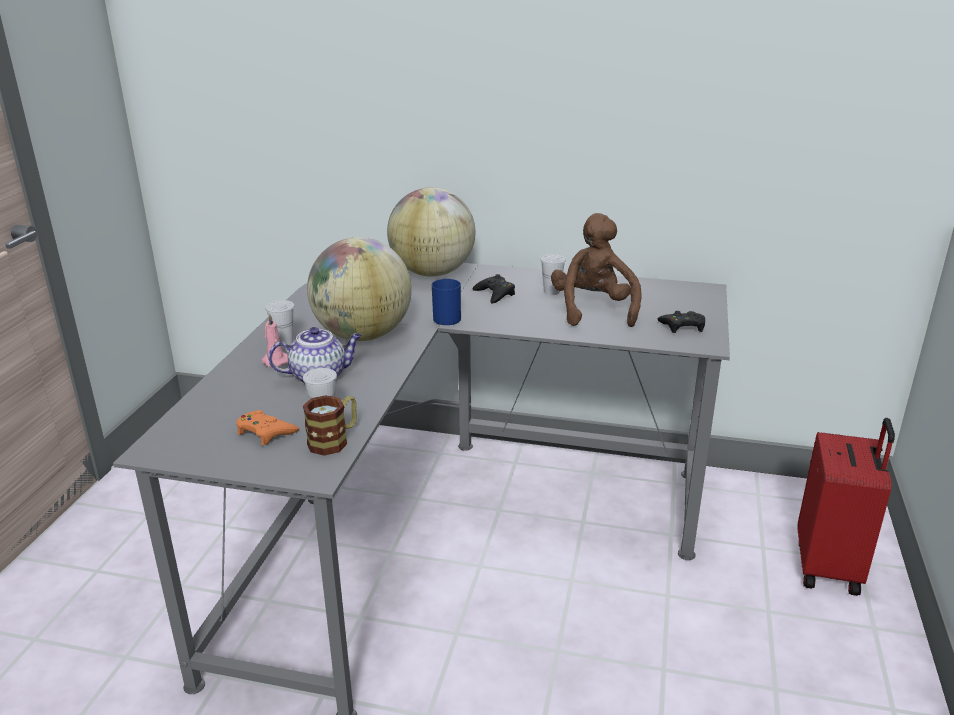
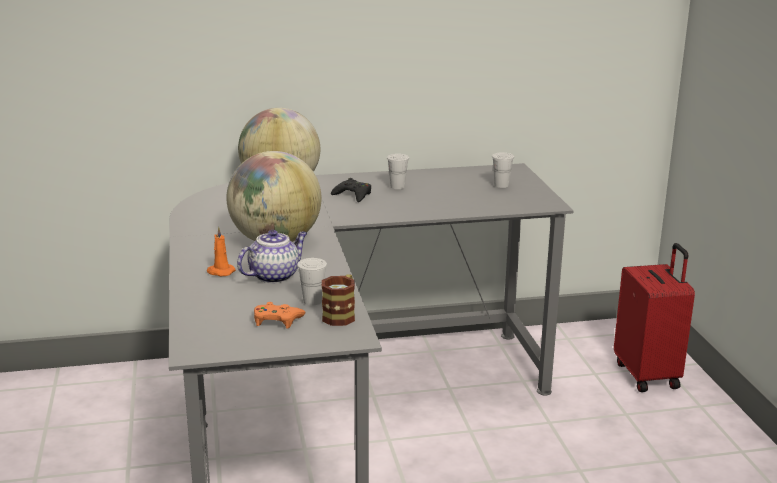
camera: 25 degrees left, 5 degrees down
pink candle [261,313,288,367] -> orange candle [207,226,236,276]
white cup [265,300,295,345] -> white cup moved to [492,153,514,188]
blue mug [432,279,461,325] -> none
brown plush toy [551,213,641,327] -> none
black game controller [657,311,705,333] -> none

